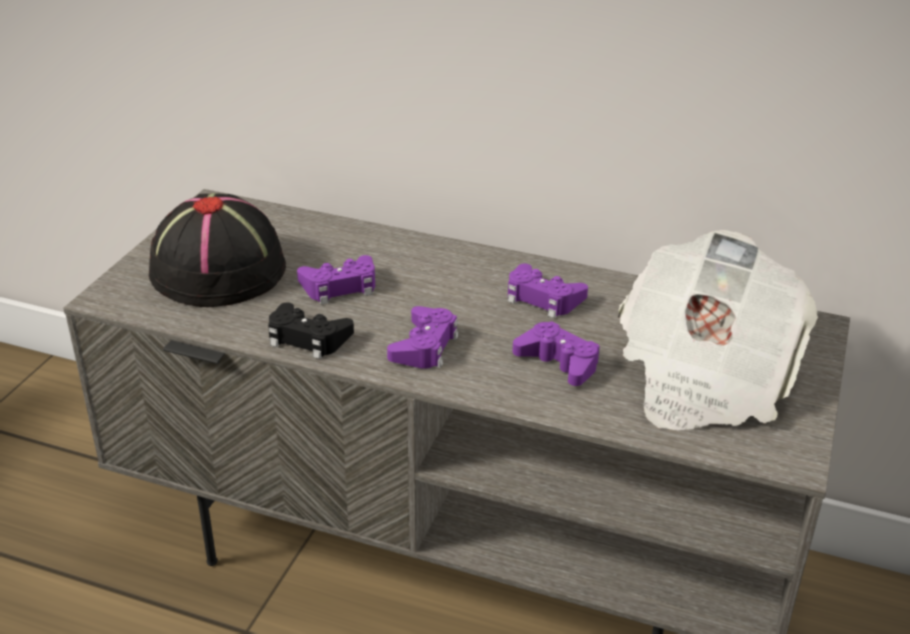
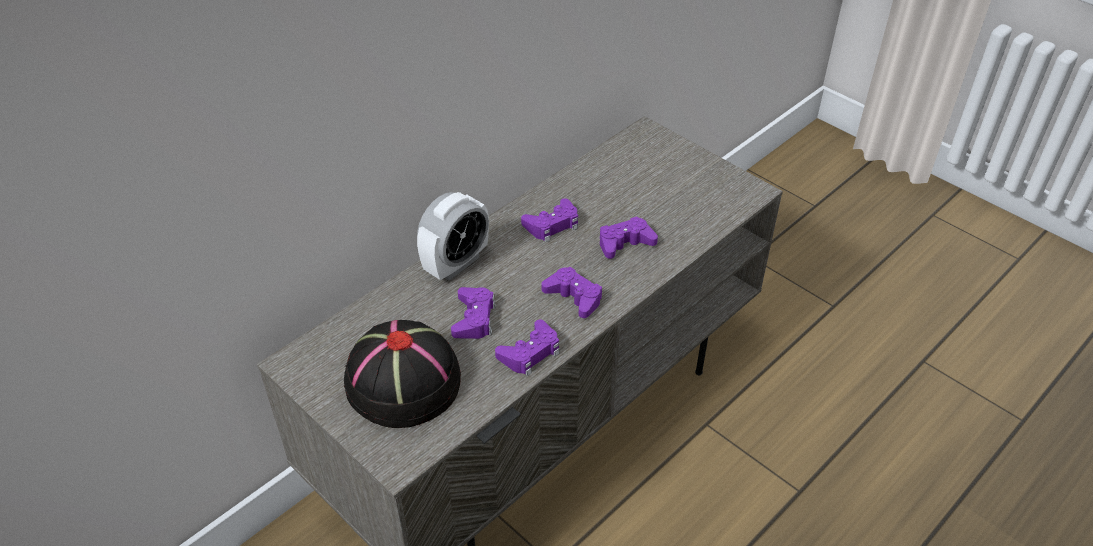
camera: 65 degrees left, 10 degrees up
black game controller [268,302,354,359] -> purple game controller [495,320,560,376]
newspaper [618,230,818,430] -> none
none -> alarm clock [417,192,489,281]

